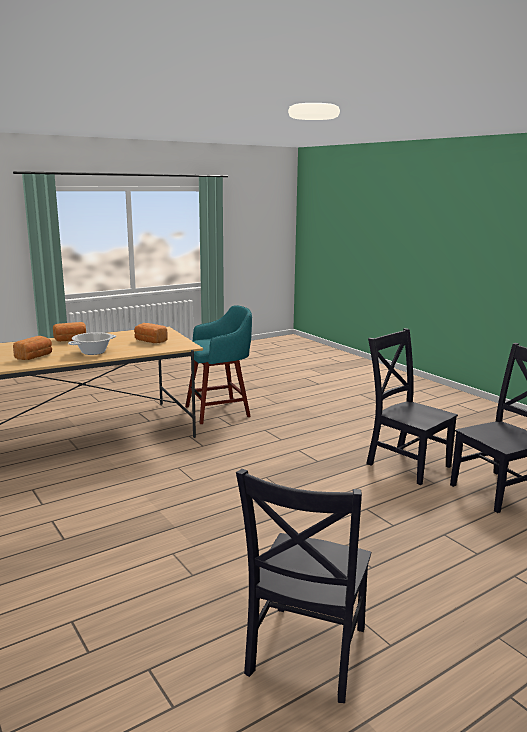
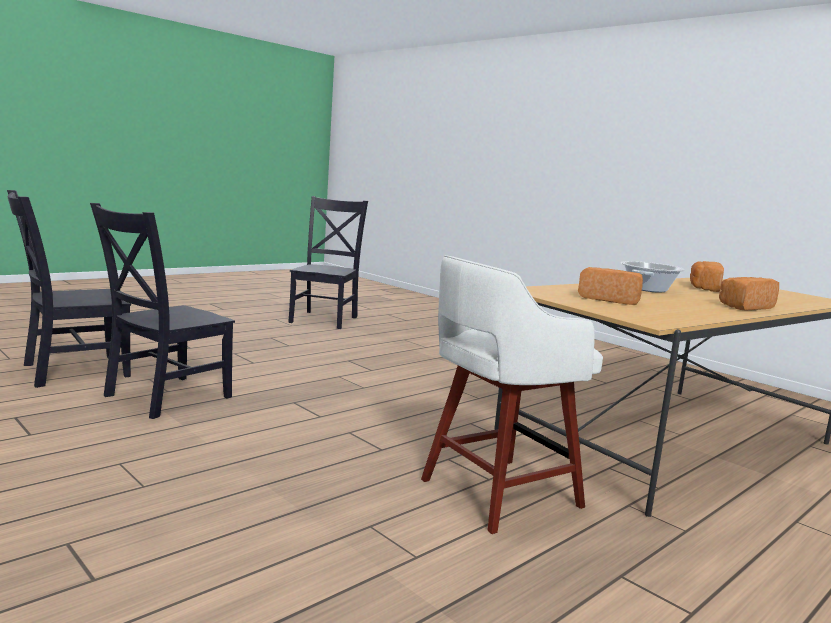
camera: 170 degrees right, 5 degrees down
turquoise stool [185,305,252,424] -> white stool [421,255,603,534]
black chair [366,328,458,485] -> black chair turned 90 degrees clockwise [90,203,235,419]

